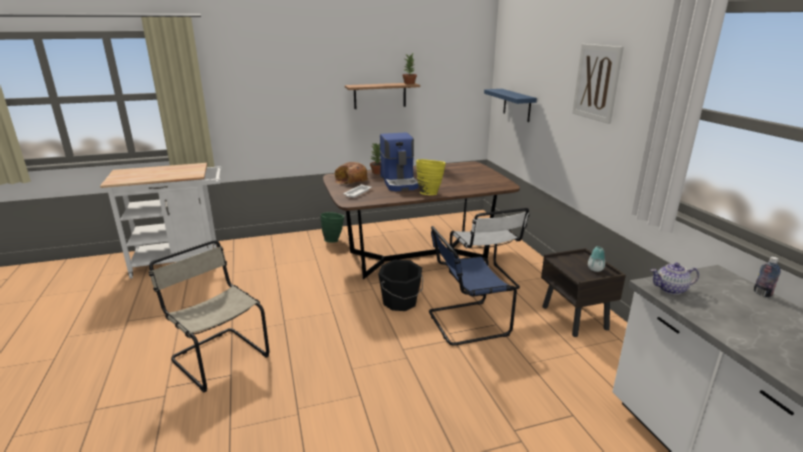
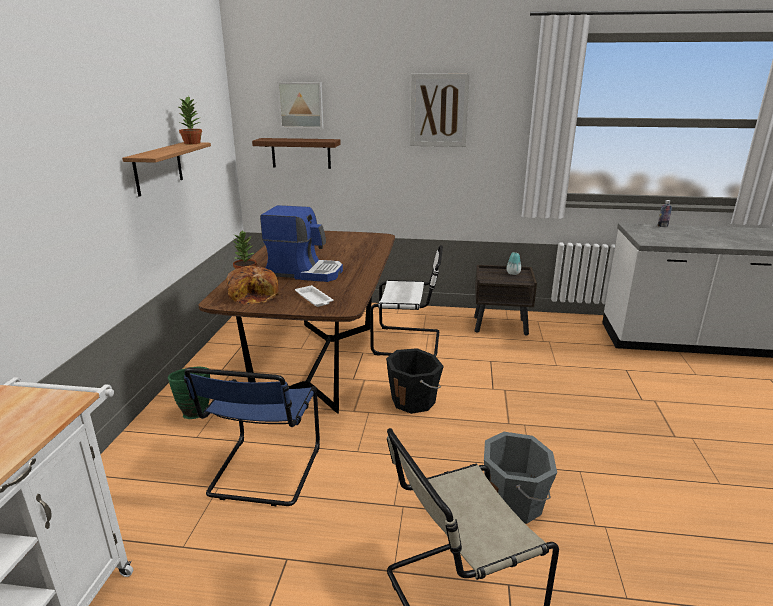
camera: 65 degrees left, 0 degrees up
yellow vase [416,159,446,195] -> none
blue chair [429,226,517,346] -> blue chair moved to [184,368,320,506]
blue shelf [484,89,537,122] -> brown shelf [252,138,341,169]
teapot [650,263,699,295] -> none
none -> picture [277,82,324,129]
none -> grey bucket [484,432,557,524]

